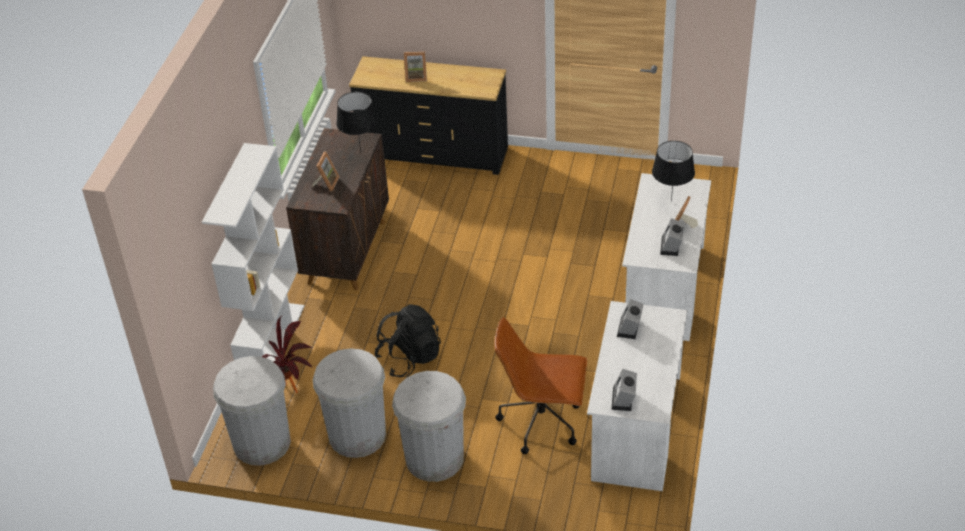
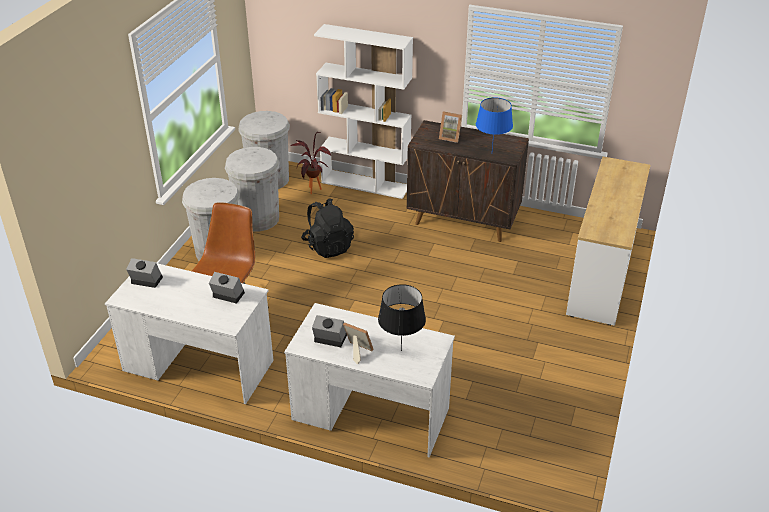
camera: 95 degrees right, 5 degrees down
black table lamp [336,92,378,152] -> blue table lamp [476,97,513,150]
black dresser [349,56,508,175] -> white dresser [566,157,651,326]
picture frame [404,52,427,82] -> none

